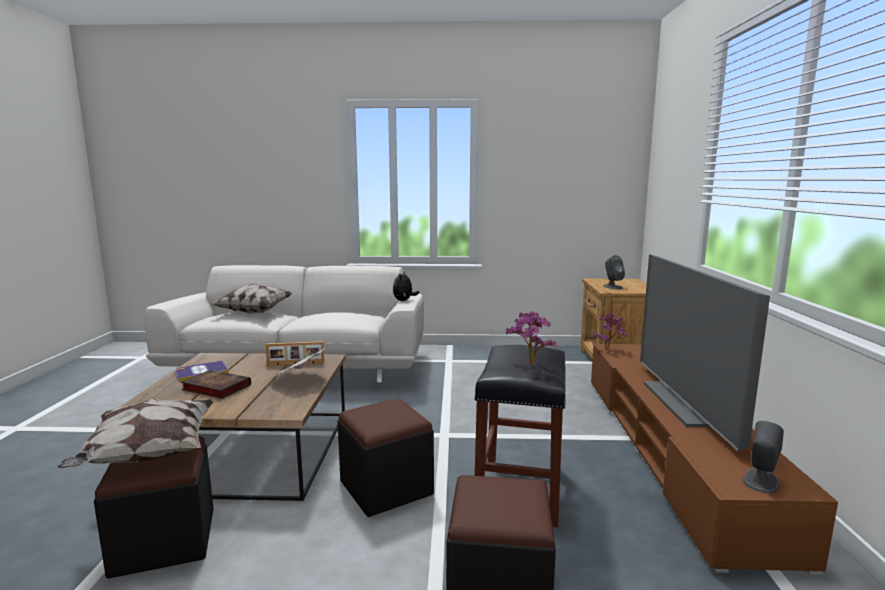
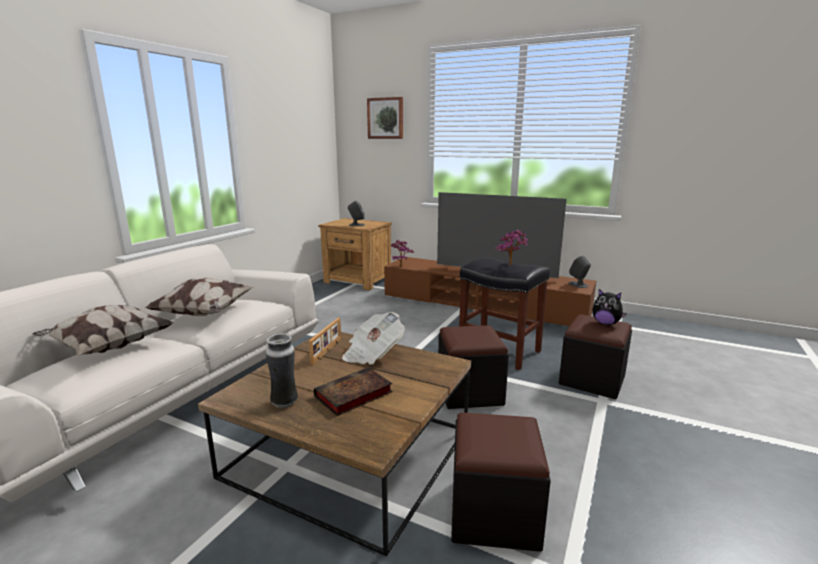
camera: 65 degrees left, 5 degrees up
pillow [58,398,214,469] -> pillow moved to [145,277,254,316]
book [175,361,229,381] -> vase [266,333,298,408]
plush toy [393,272,419,301] -> plush toy moved to [593,289,627,325]
none -> picture [367,97,403,139]

